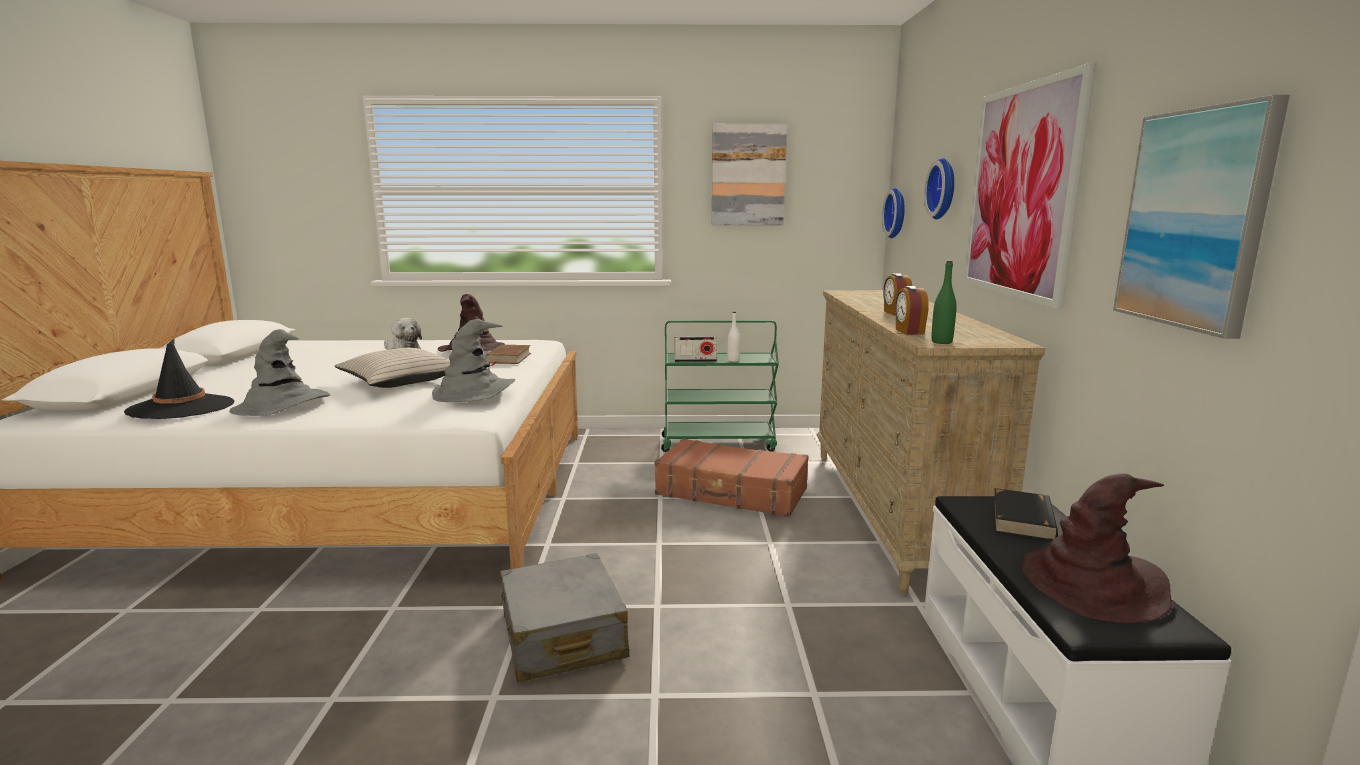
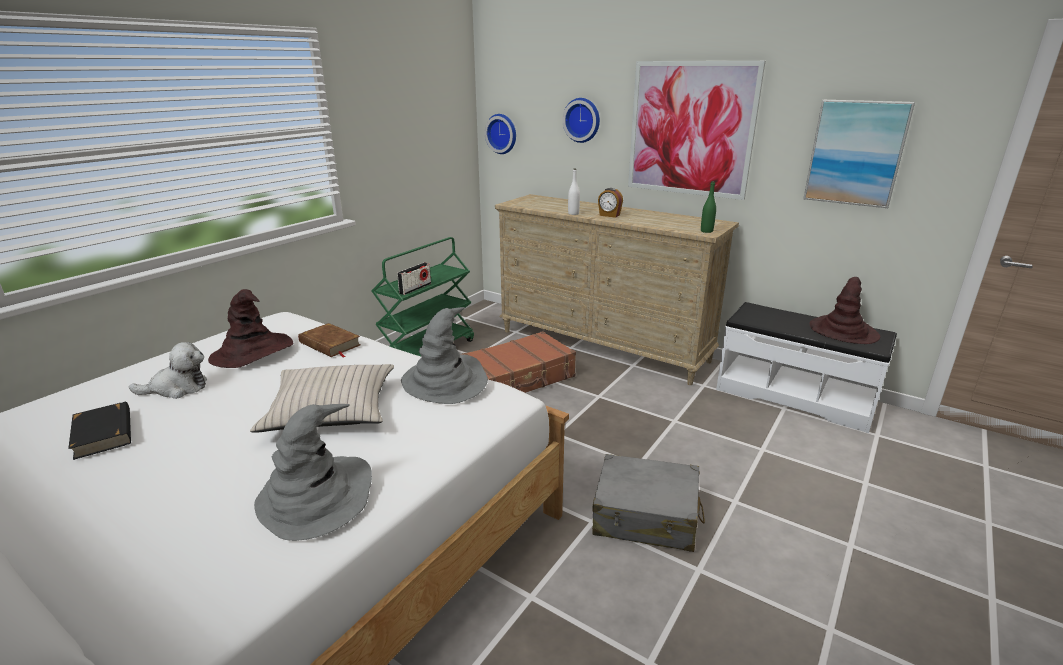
camera: 55 degrees left, 10 degrees up
black hat [124,338,235,419] -> none
picture [712,124,787,225] -> none
white bottle [727,312,740,362] -> white bottle moved to [568,168,580,215]
alarm clock [895,286,929,335] -> none
black book [993,488,1058,541] -> black book moved to [68,401,131,460]

